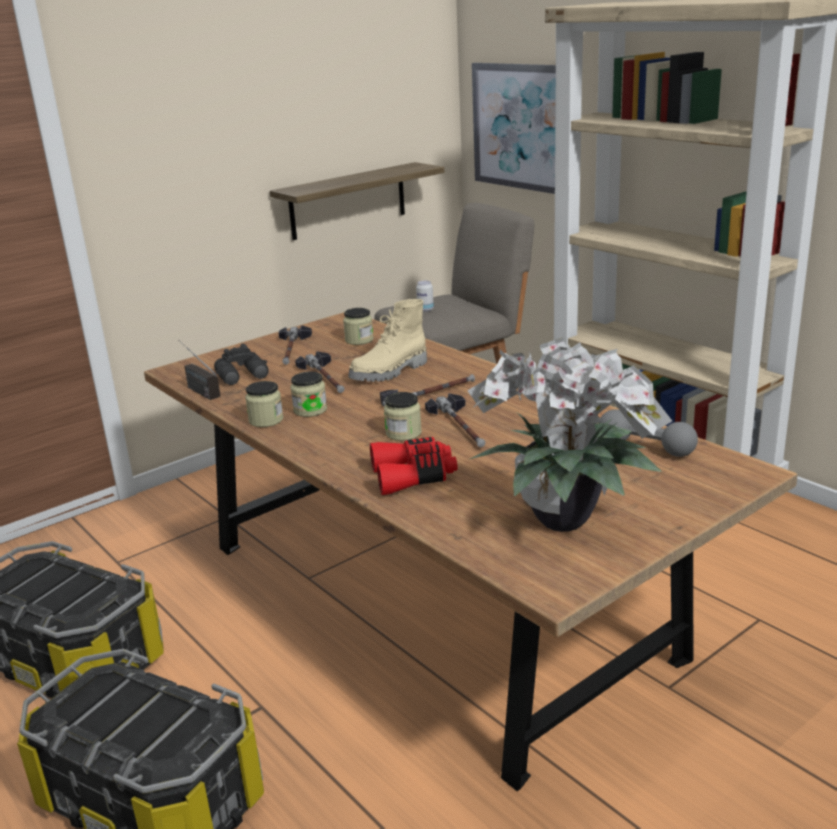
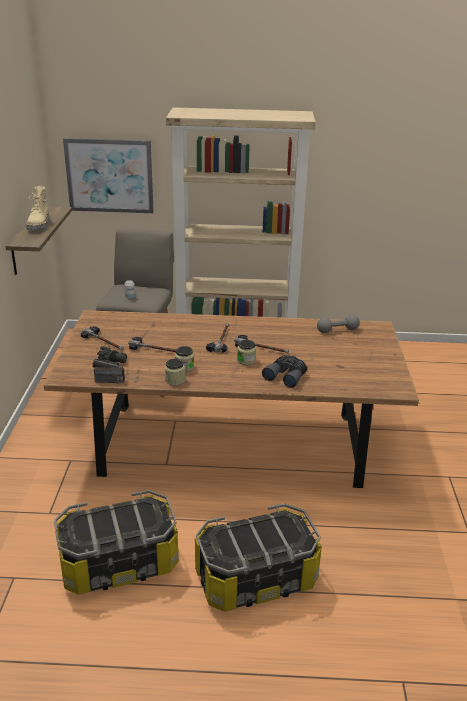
camera: 50 degrees left, 5 degrees up
jar [343,308,373,345] -> none
beige boot [348,299,427,382] -> beige boot moved to [26,186,50,230]
red binoculars [370,437,458,495] -> grey binoculars [262,355,308,388]
potted plant [467,338,672,532] -> none

